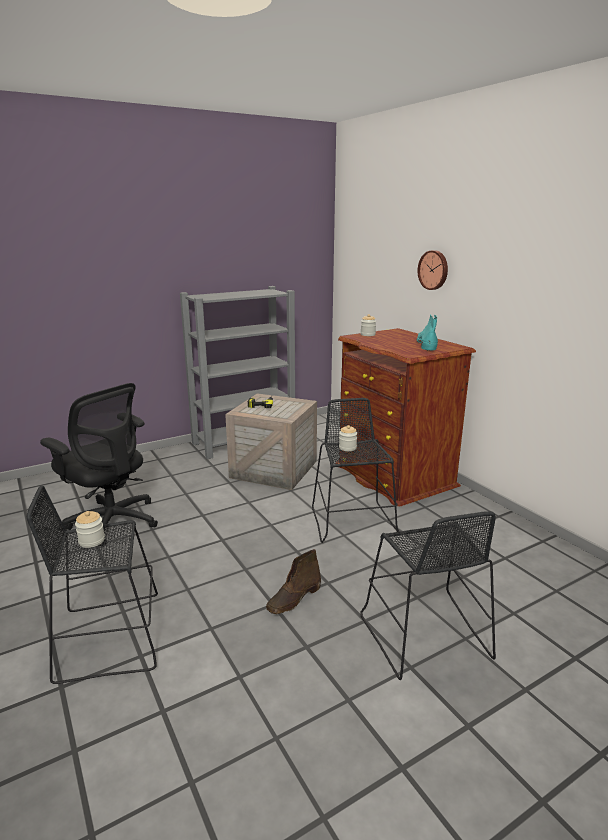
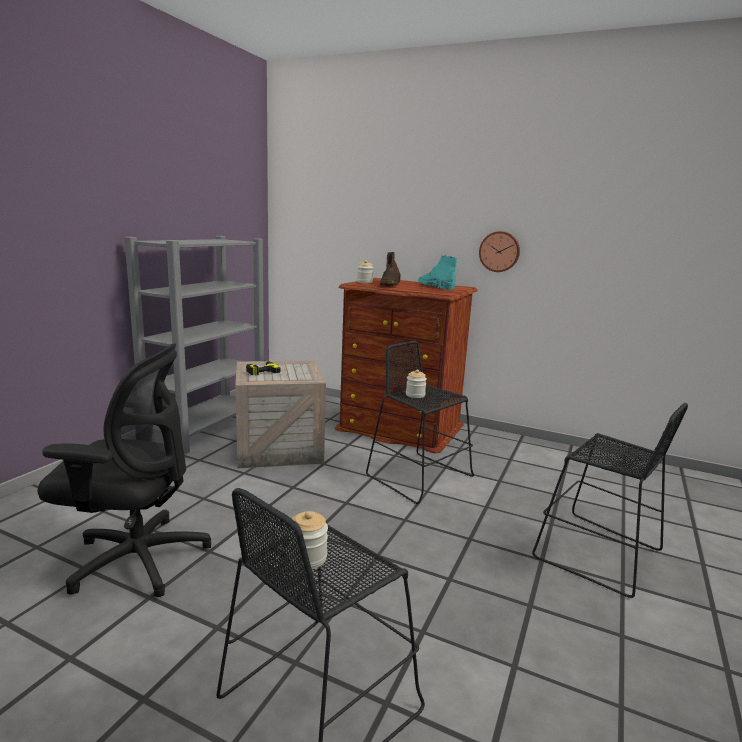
camera: 35 degrees left, 5 degrees down
brown boot [266,549,321,614] -> brown boot moved to [380,252,401,286]
wall clock [418,250,448,290] -> wall clock moved to [479,231,520,272]

